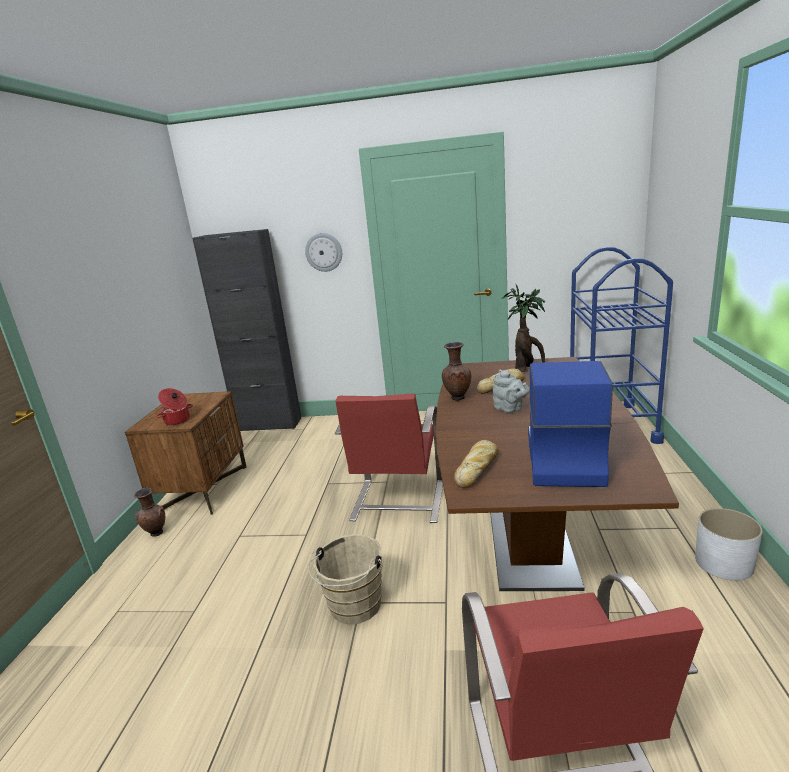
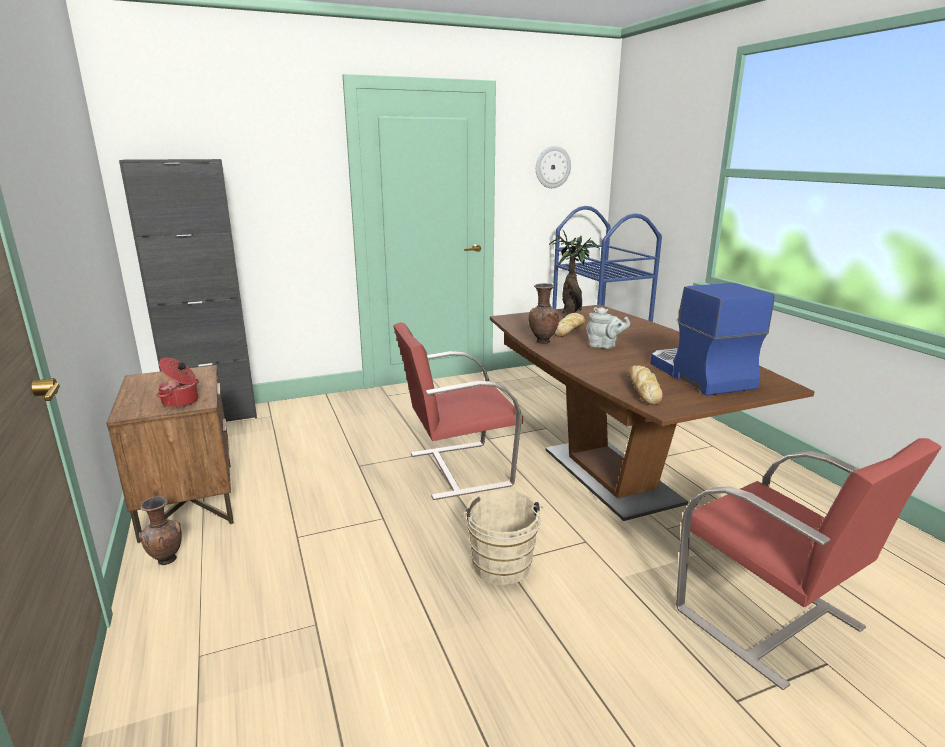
camera: 30 degrees left, 0 degrees up
wall clock [305,233,342,272] -> wall clock moved to [536,146,571,188]
red chair [335,393,443,523] -> red chair turned 90 degrees clockwise [393,322,523,500]
white planter [695,508,763,581] -> none

